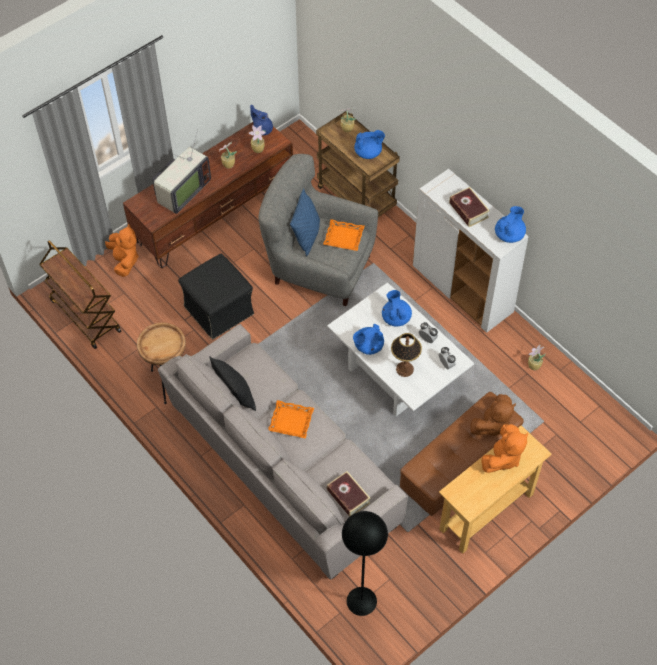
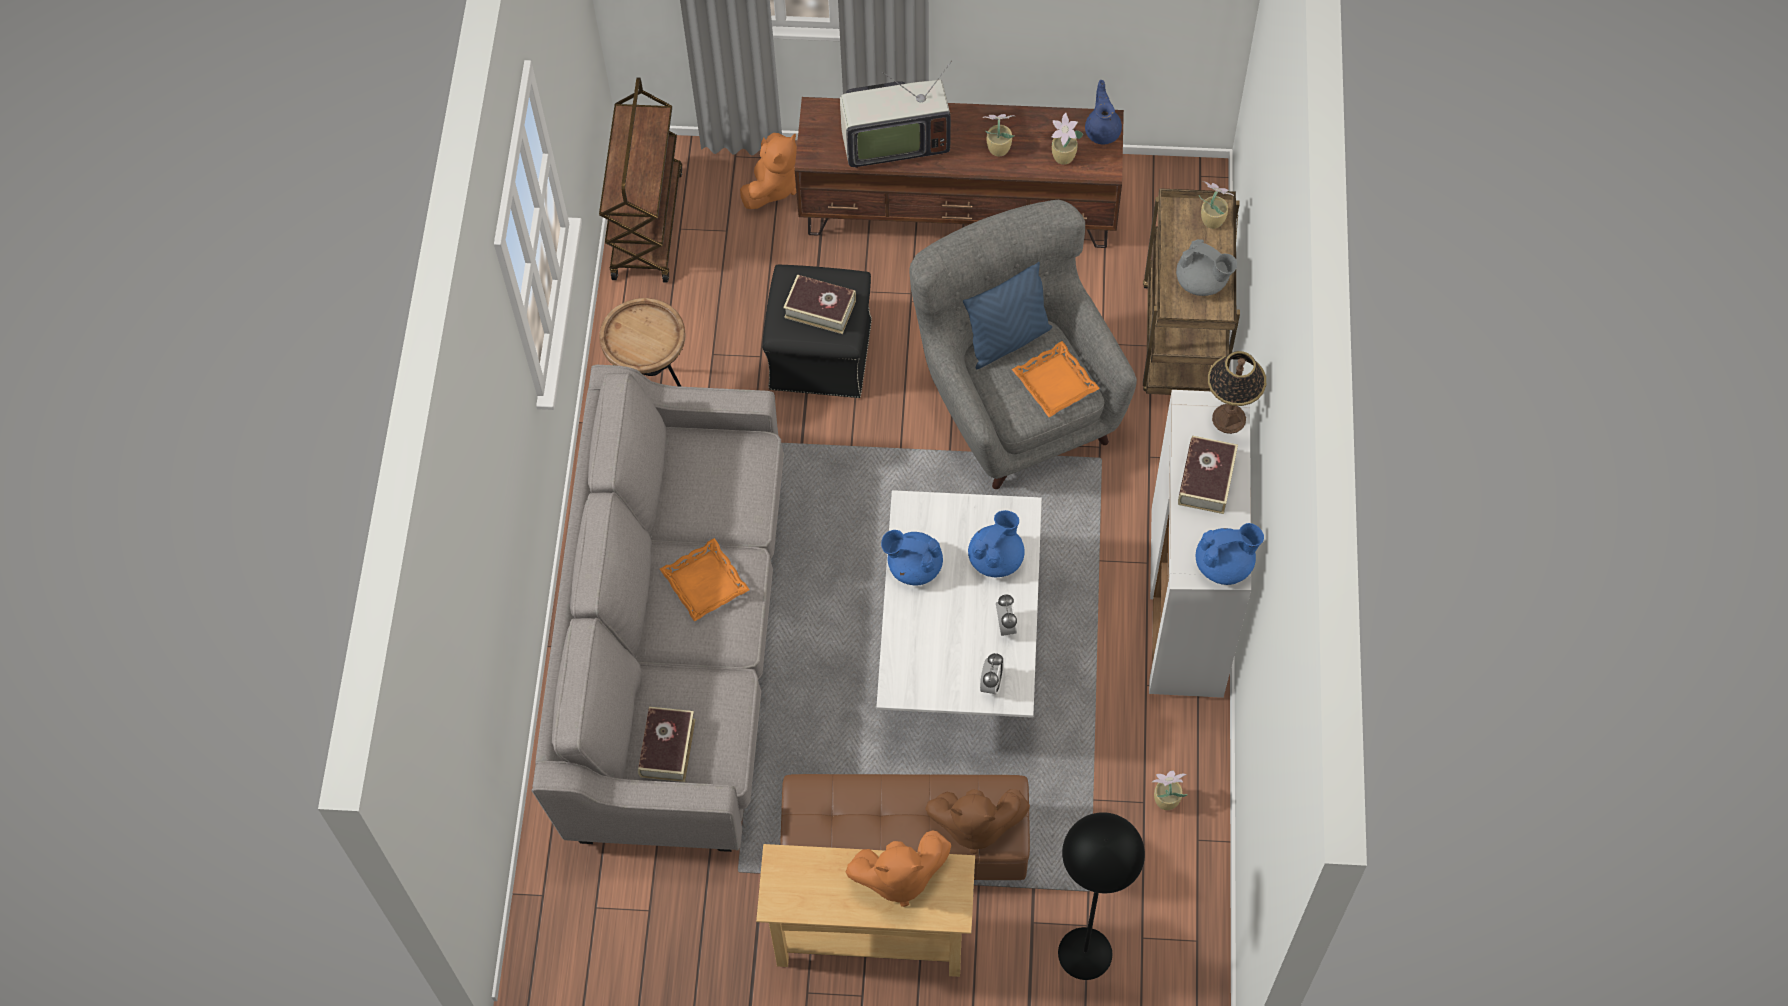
camera: 45 degrees right, 5 degrees up
black pillow [209,356,256,411] -> none
black floor lamp [342,511,388,616] -> black floor lamp moved to [1058,812,1145,980]
blue teapot [354,130,385,159] -> grey teapot [1176,239,1237,296]
table lamp [391,333,422,377] -> table lamp moved to [1208,351,1266,434]
none -> book [783,275,856,334]

